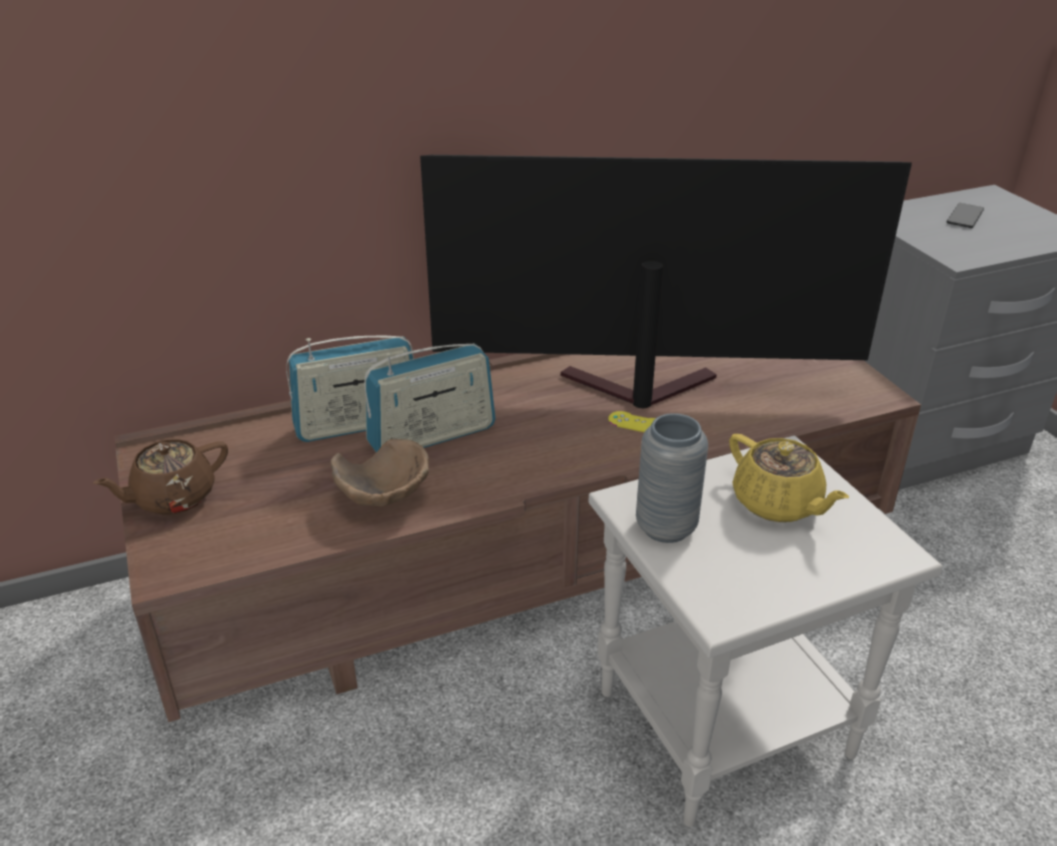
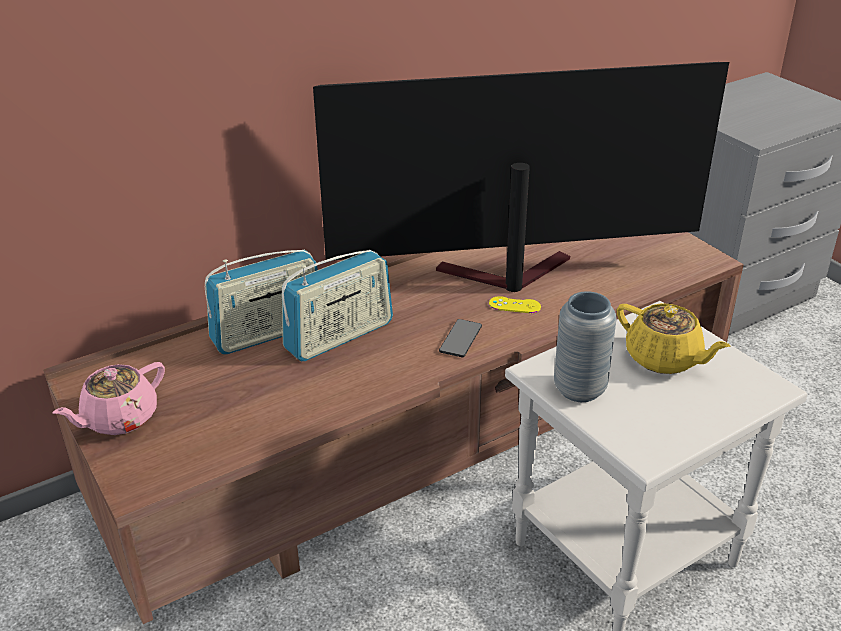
camera: 10 degrees left, 0 degrees up
brown teapot [93,439,228,515] -> pink teapot [52,362,165,435]
brown bowl [330,439,429,507] -> none
phone [947,203,984,228] -> phone moved to [439,319,482,357]

